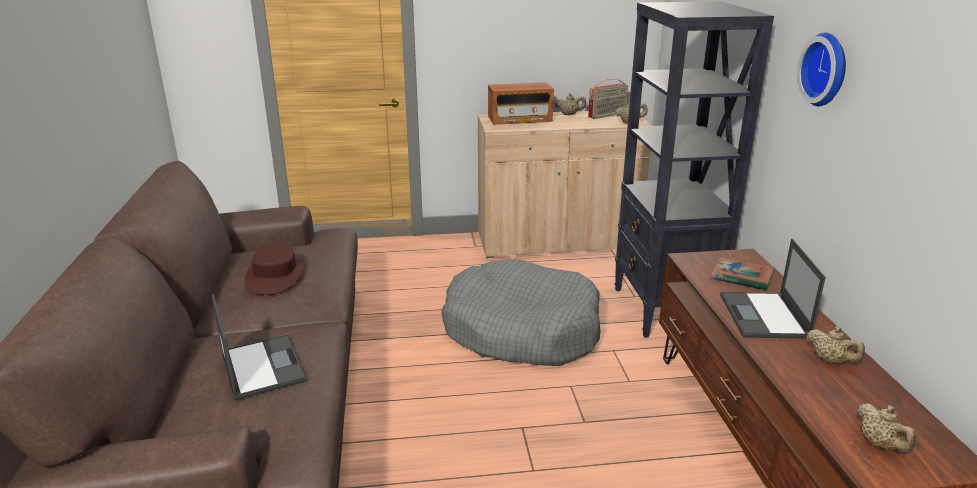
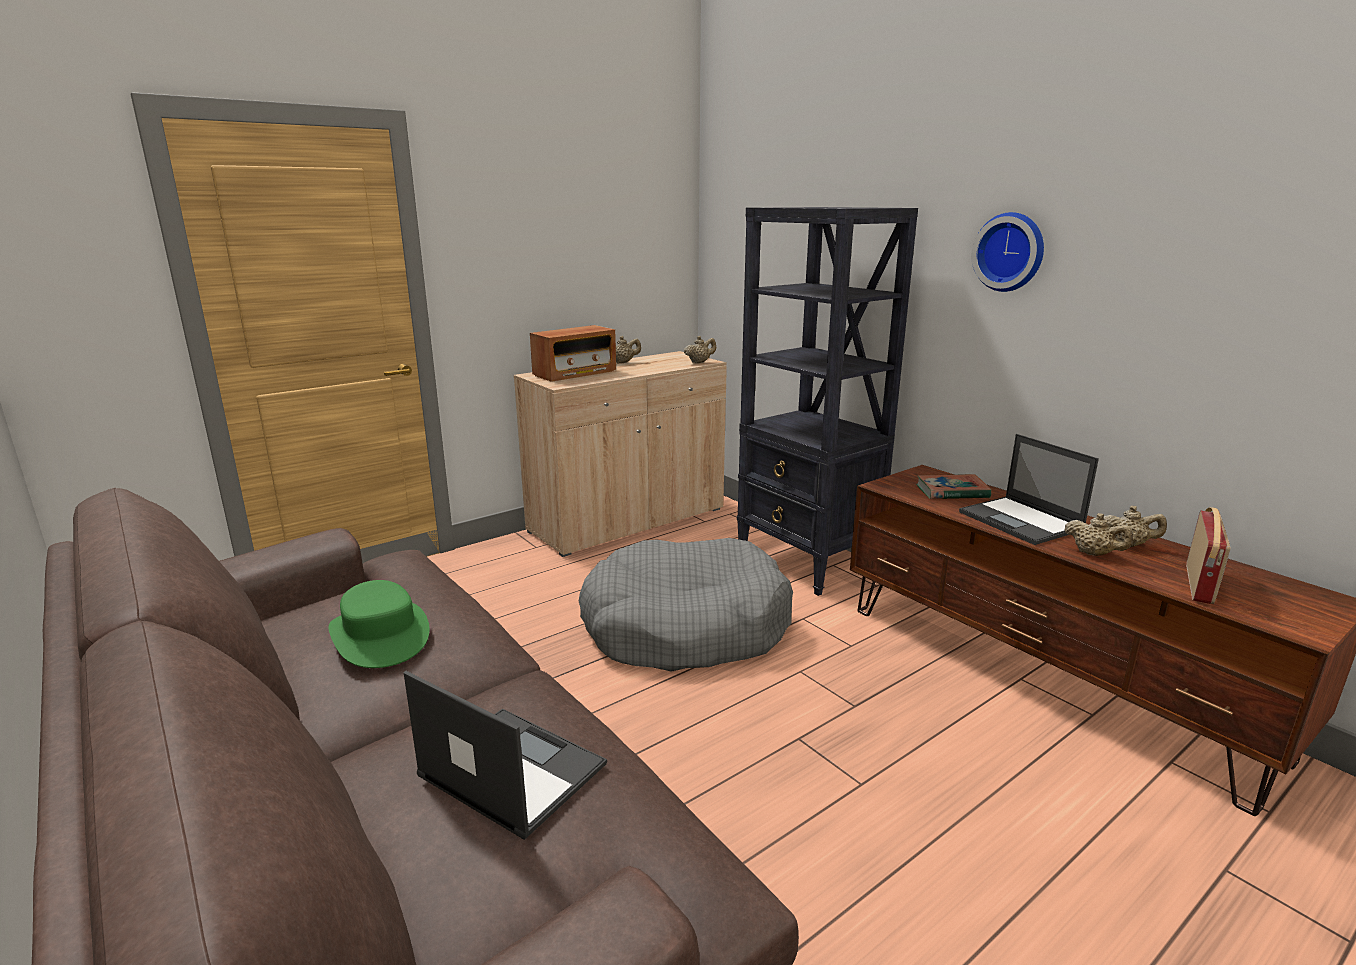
camera: 30 degrees left, 5 degrees down
brown hat [244,243,304,295] -> green hat [328,580,429,668]
radio [588,78,628,119] -> radio moved to [1186,507,1231,604]
beige teapot [857,403,916,453] -> beige teapot moved to [1064,513,1133,556]

